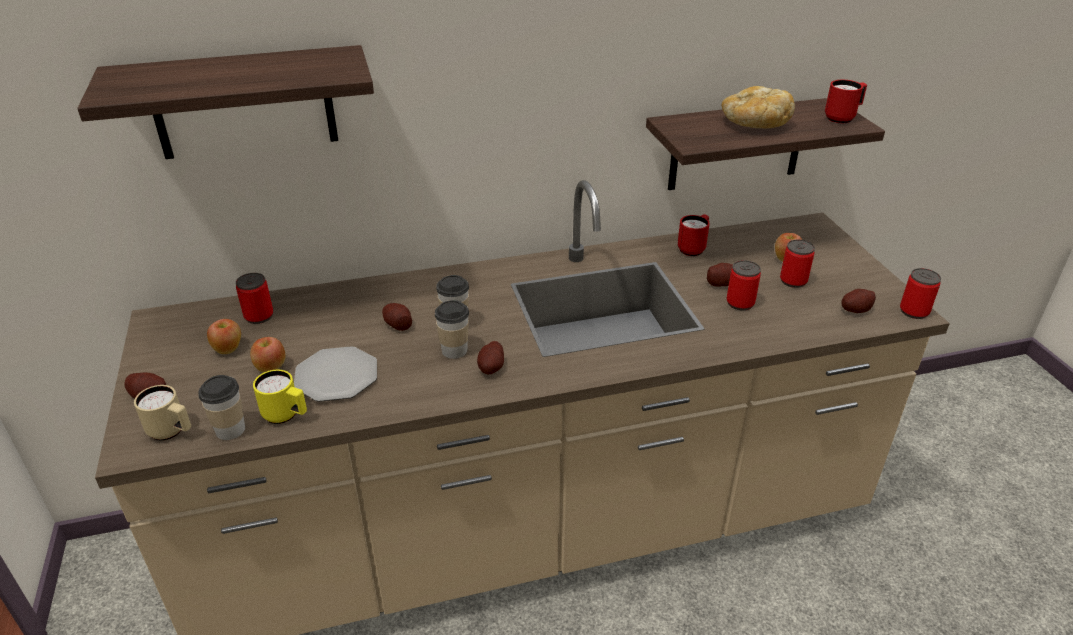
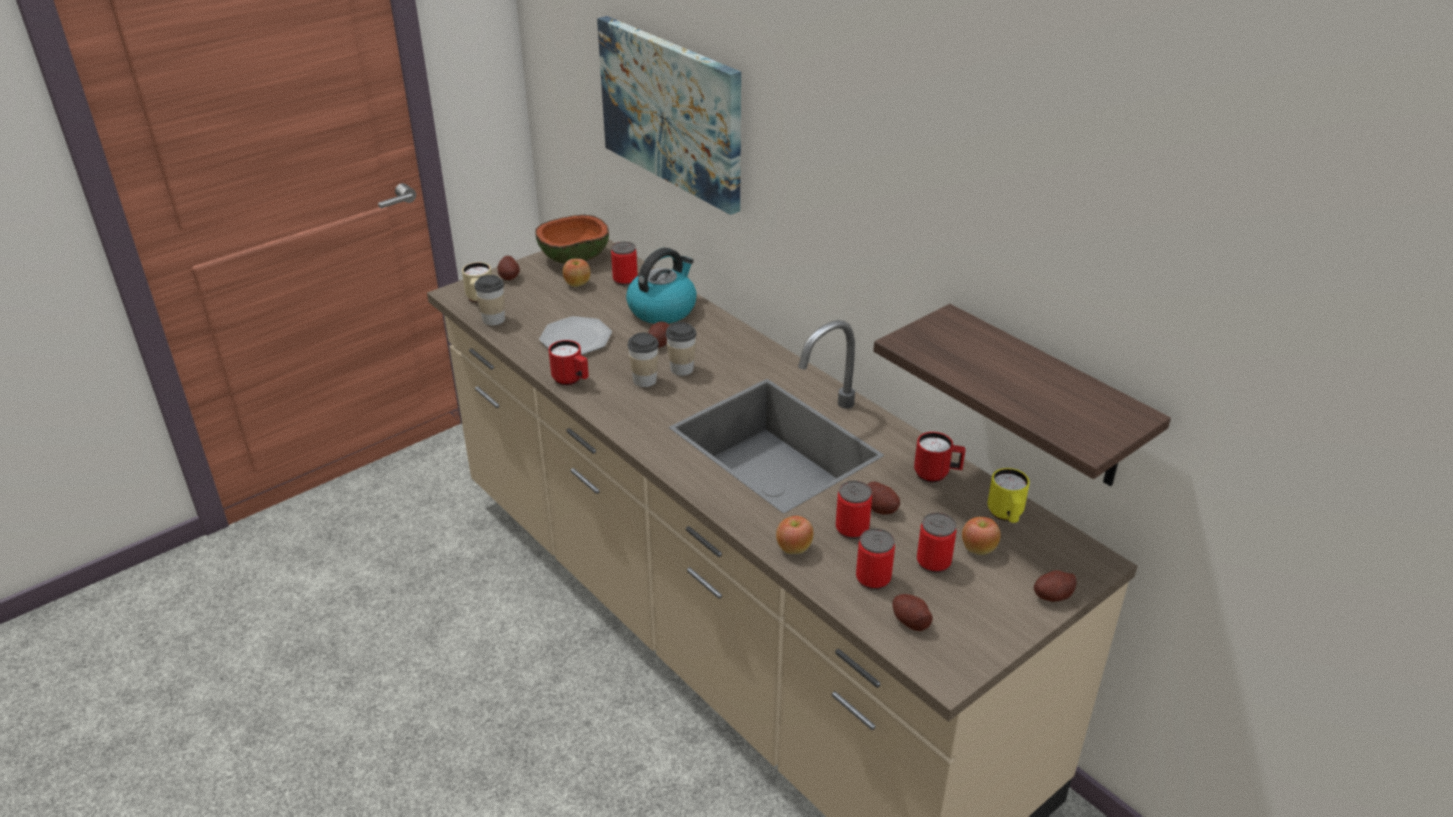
camera: 65 degrees right, 0 degrees up
shelf [77,45,374,159] -> picture [597,16,741,215]
apple [250,337,286,373] -> apple moved to [776,516,813,554]
yellow mug [253,370,307,424] -> yellow mug moved to [987,468,1030,523]
potato [477,341,504,374] -> potato moved to [1034,570,1076,602]
bread [722,86,795,128] -> none
red mug [825,80,867,123] -> red mug moved to [549,340,589,385]
can [900,268,941,319] -> can moved to [856,528,895,590]
none -> bowl [535,215,609,264]
none -> kettle [626,248,697,324]

